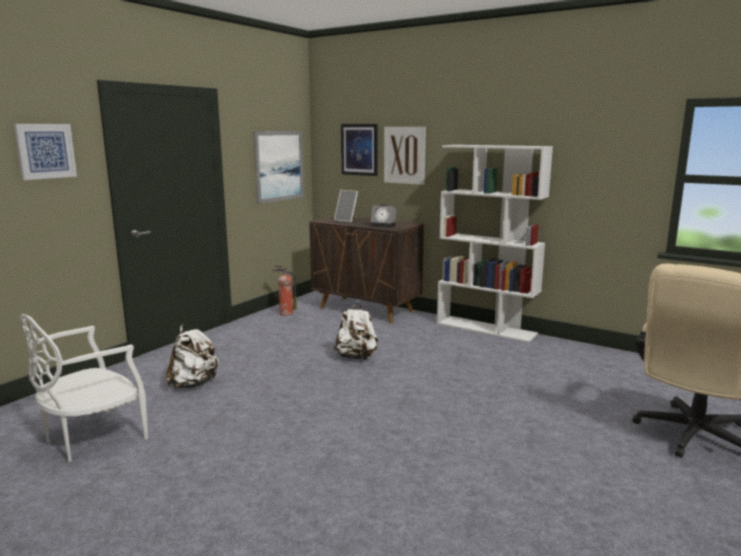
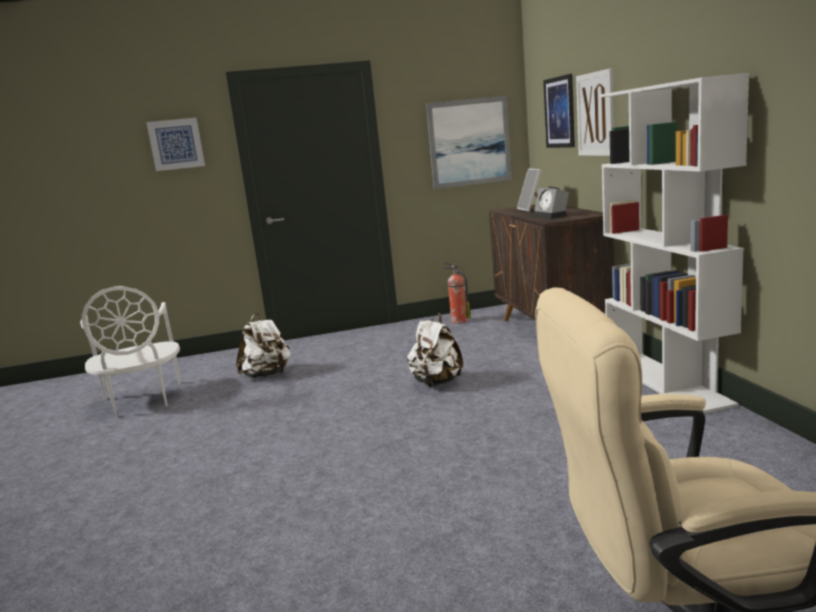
camera: 45 degrees right, 0 degrees up
white chair [19,314,148,462] -> white chair turned 105 degrees counterclockwise [80,286,181,417]

